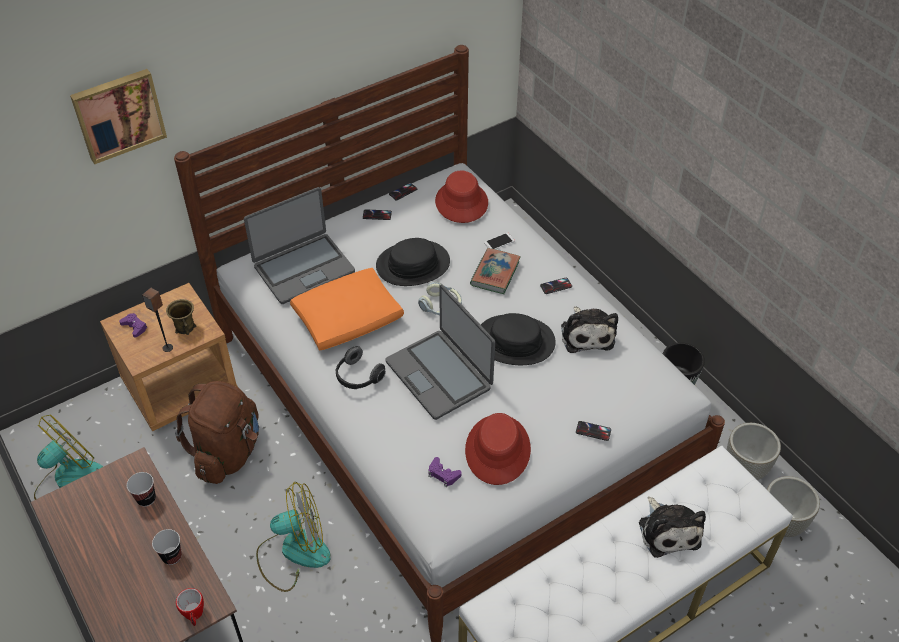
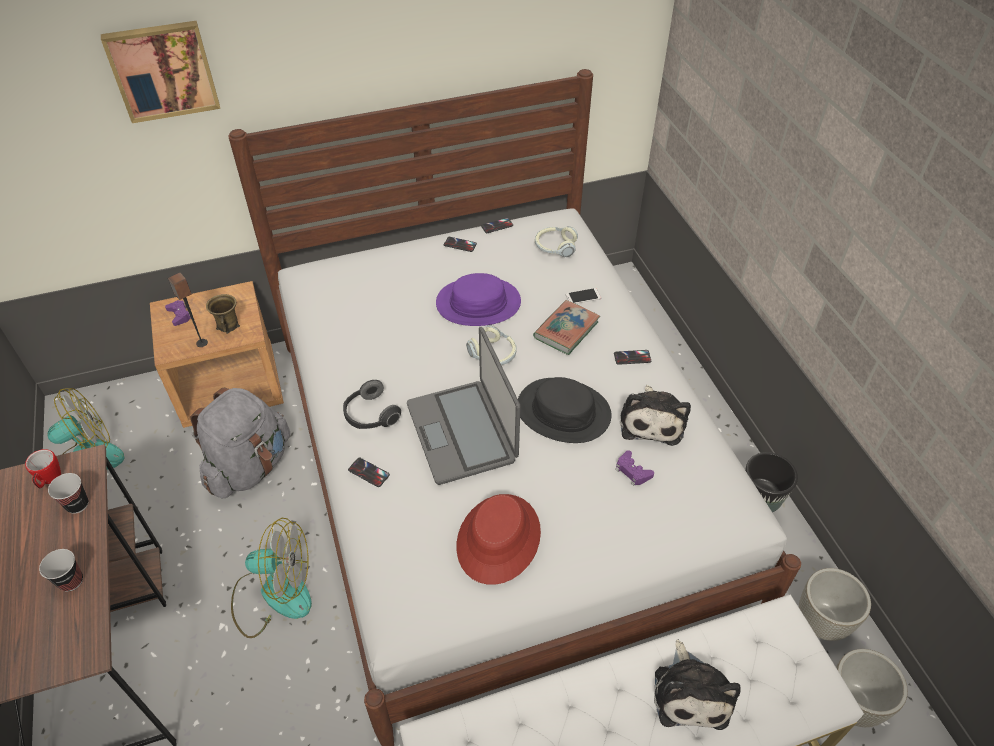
camera: 15 degrees right, 0 degrees up
brown backpack [175,381,259,484] -> grey backpack [190,388,290,499]
mug [176,588,204,626] -> mug moved to [25,449,61,488]
laptop [244,187,355,304] -> none
orange pillow [290,268,404,350] -> none
black hat [376,238,450,286] -> purple hat [436,273,521,326]
purple game controller [428,457,462,487] -> purple game controller moved to [616,450,654,486]
red hat [435,171,488,223] -> headphones [535,226,578,257]
phone [576,421,611,441] -> phone moved to [348,458,390,487]

